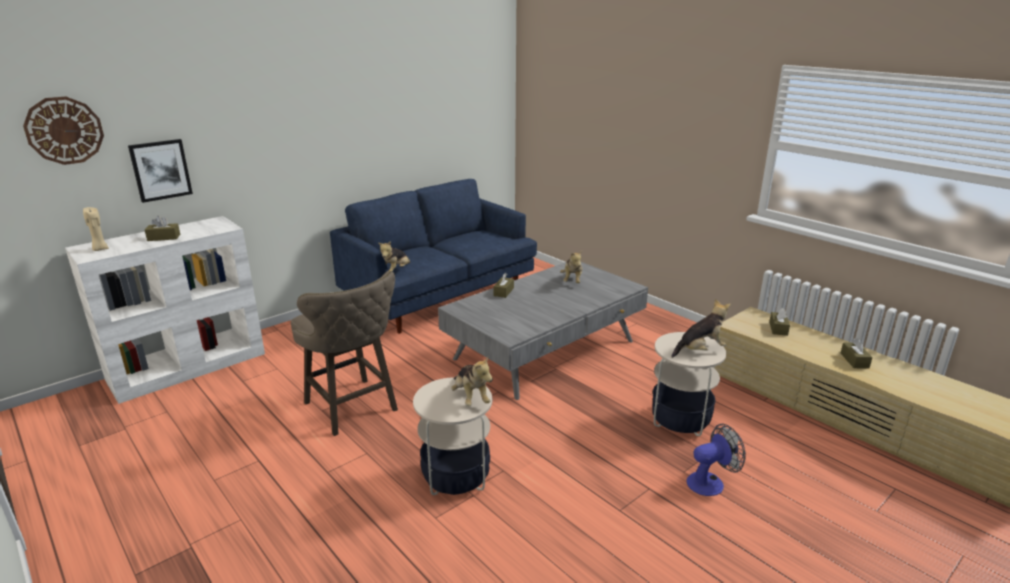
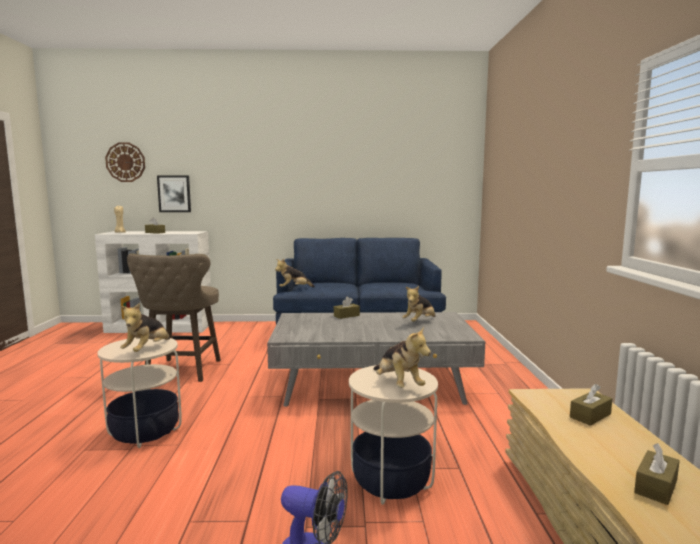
camera: 40 degrees right, 15 degrees down
plush toy [671,299,731,358] -> plush toy turned 45 degrees clockwise [373,326,431,388]

